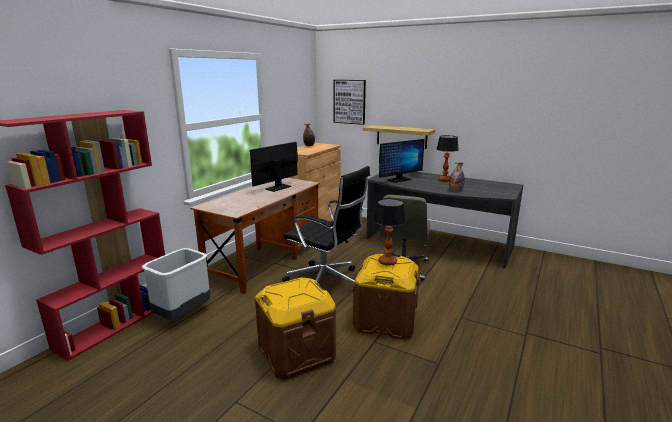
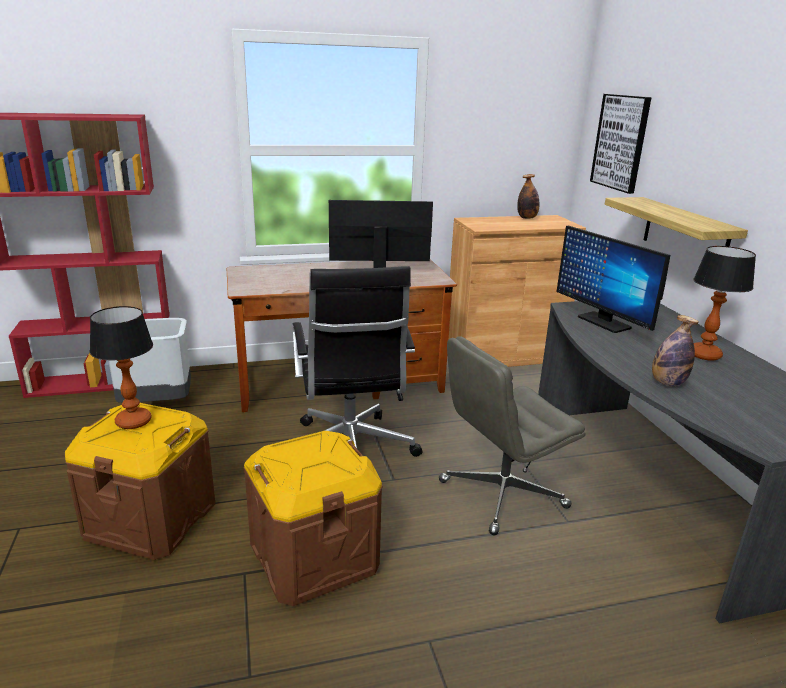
camera: 45 degrees right, 5 degrees up
table lamp [374,199,406,266] -> table lamp moved to [90,306,153,429]
monitor [379,139,425,183] -> monitor turned 45 degrees clockwise [557,226,670,333]

